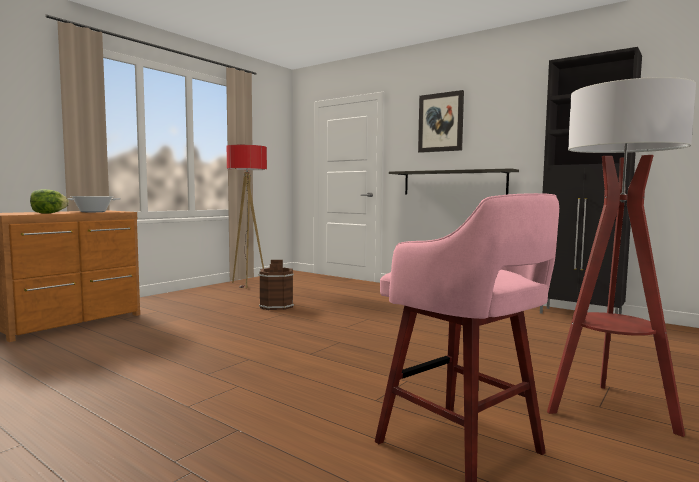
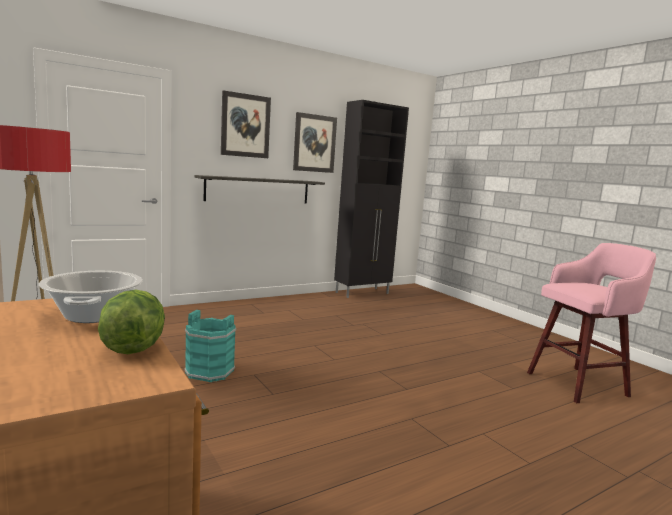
camera: 70 degrees left, 5 degrees up
brown bucket [259,260,294,310] -> turquoise bucket [184,310,237,382]
floor lamp [547,77,696,437] -> none
none -> picture [293,112,337,173]

